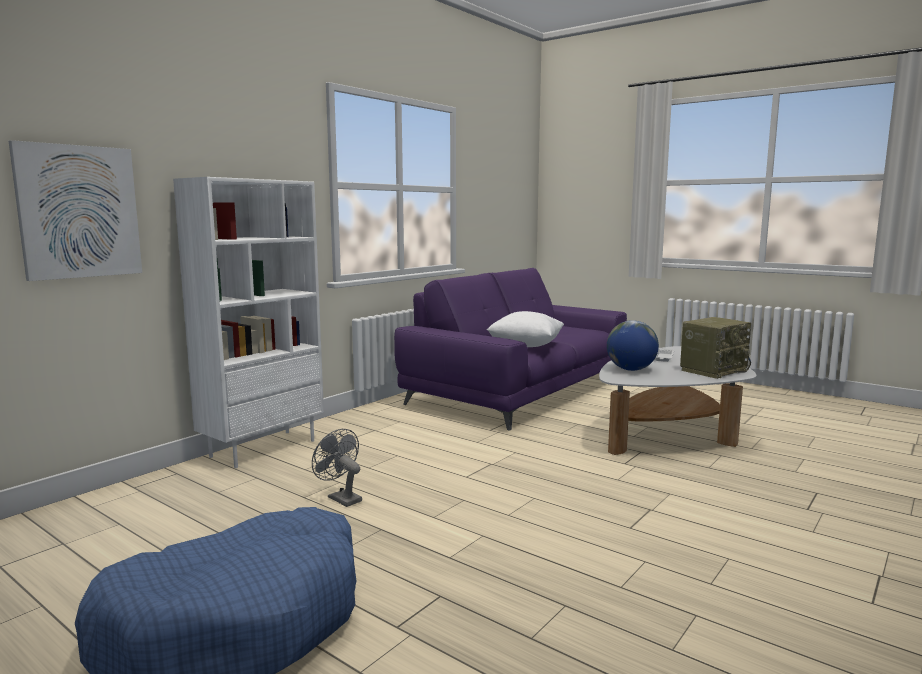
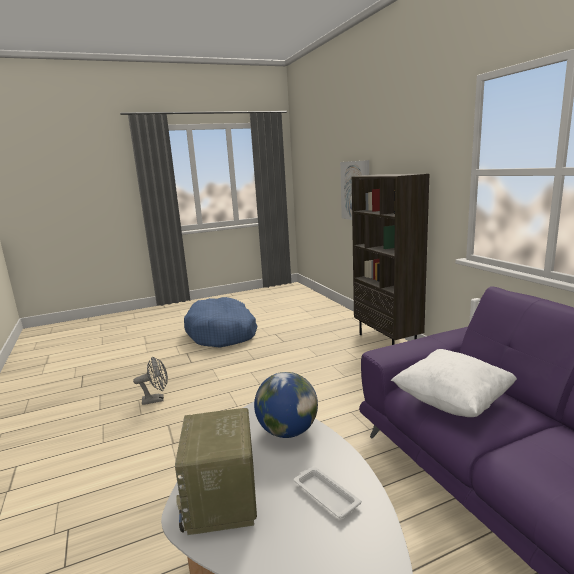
camera: 120 degrees right, 5 degrees up
white bookcase [173,177,324,468] -> brown bookcase [352,174,429,345]
grey fan [312,429,362,507] -> grey fan moved to [133,357,168,405]

